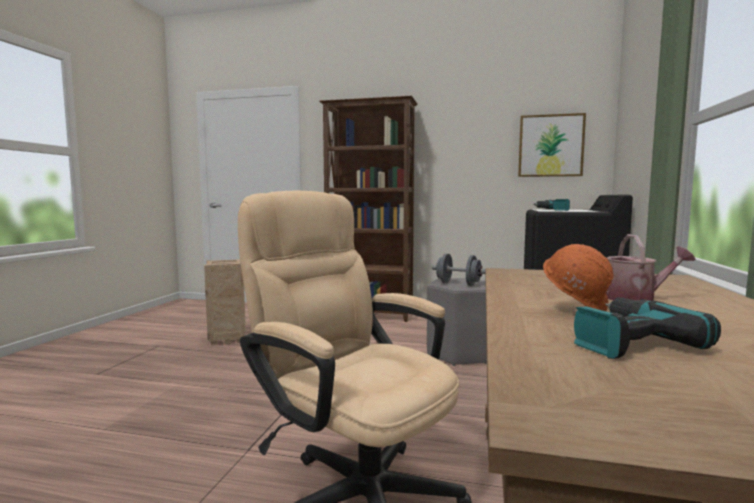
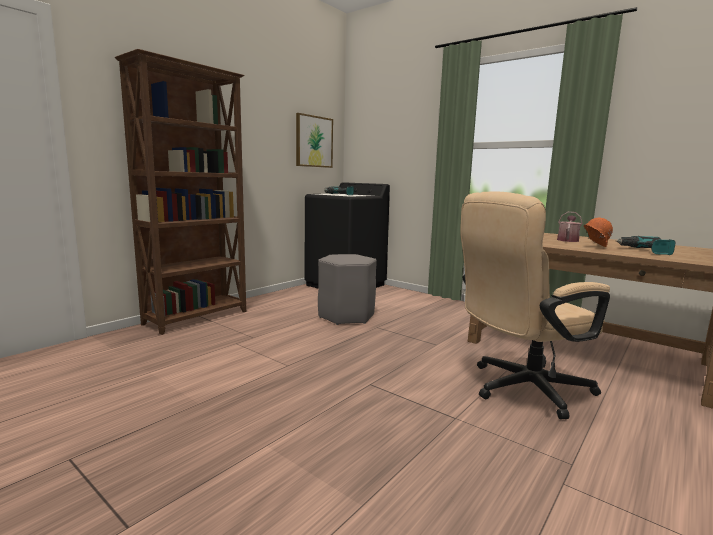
camera: 65 degrees left, 5 degrees up
crate [204,259,246,346] -> none
grey dumbbell [432,254,486,286] -> none

